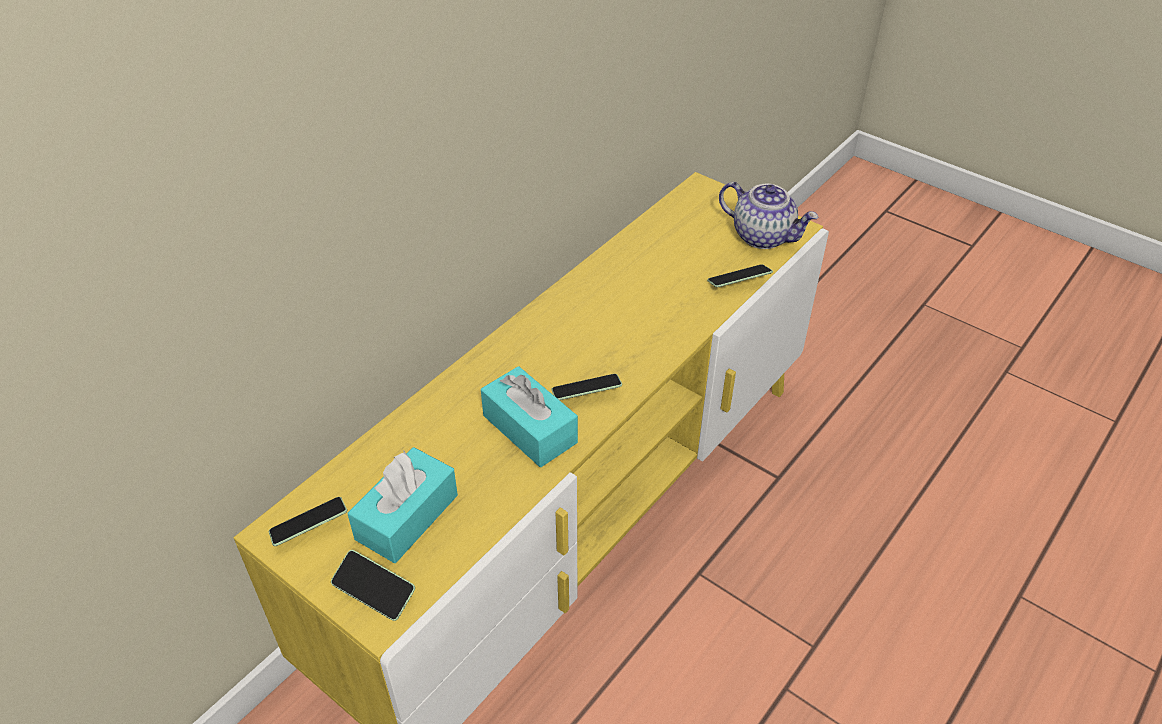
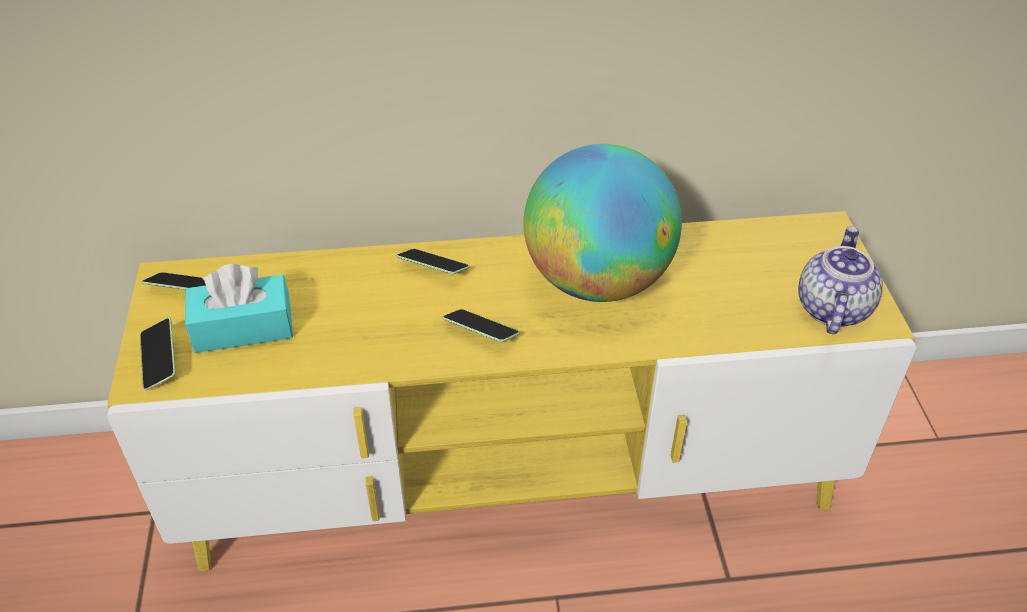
camera: 45 degrees right, 0 degrees up
turquoise tissue box [481,366,578,467] -> none
phone [707,264,773,287] -> phone moved to [396,249,470,274]
teapot [719,182,818,249] -> teapot turned 150 degrees counterclockwise [798,226,883,334]
none -> globe [523,144,682,302]

